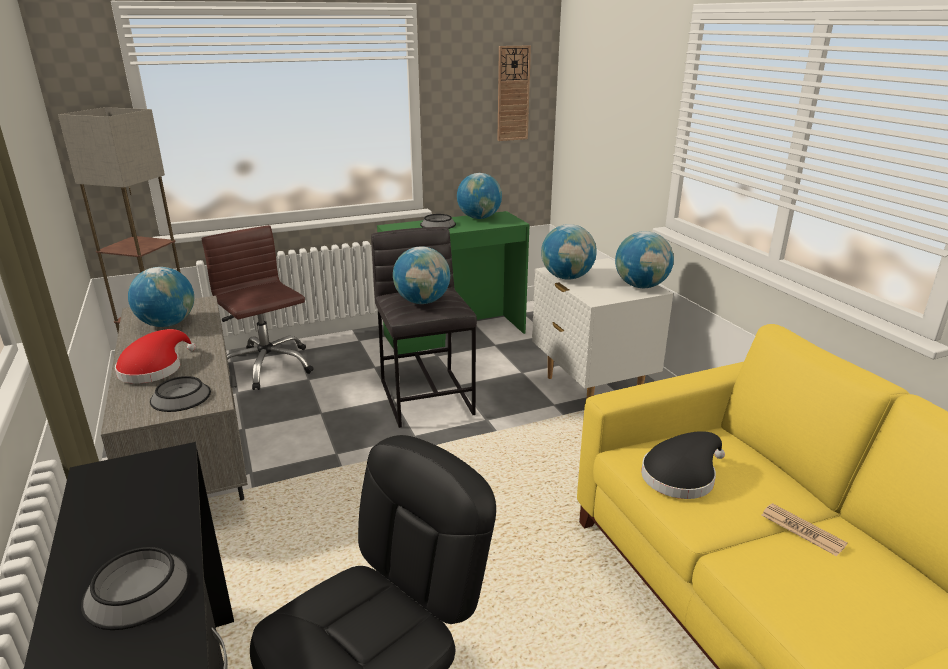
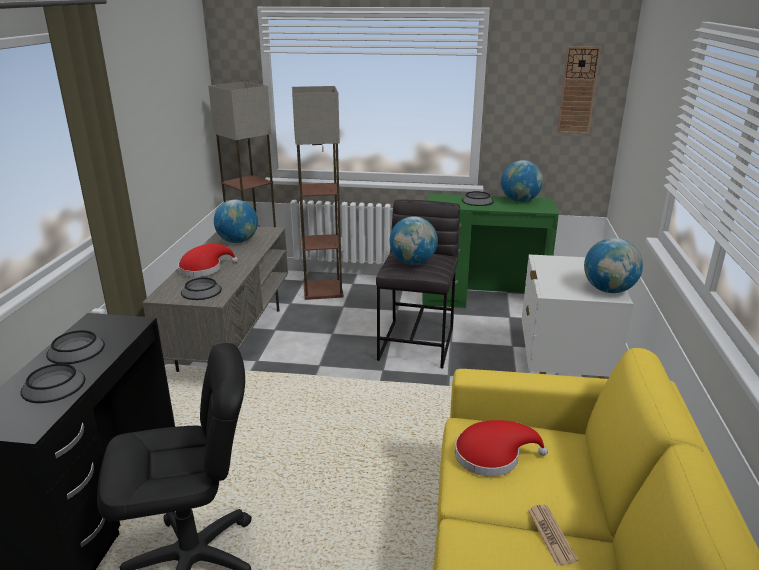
camera: 30 degrees right, 0 degrees up
brown office chair [202,225,314,390] -> floor lamp [292,86,344,300]
globe [541,224,597,280] -> none
black hat [641,431,725,499] -> red hat [455,420,548,477]
none -> bowl [46,330,105,364]

